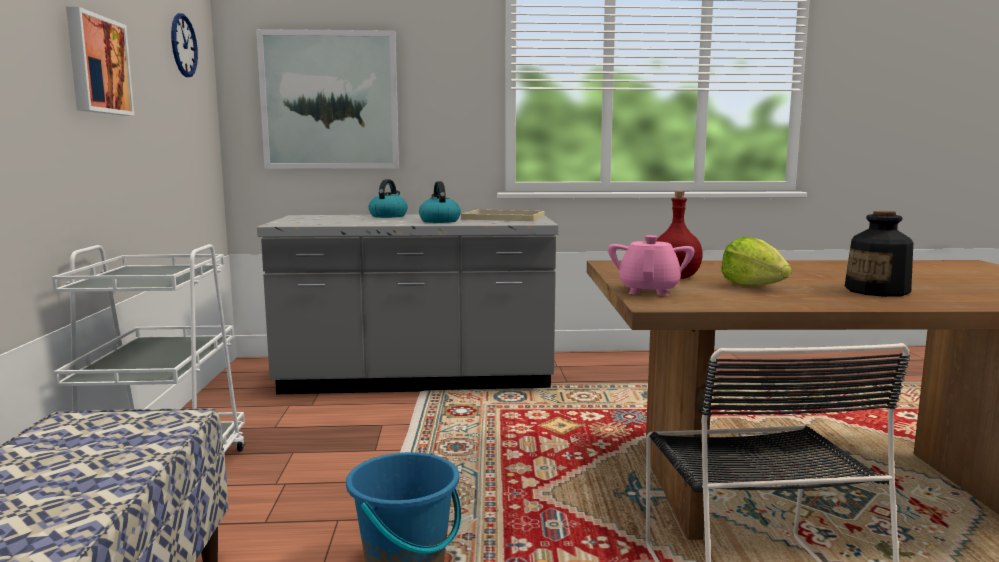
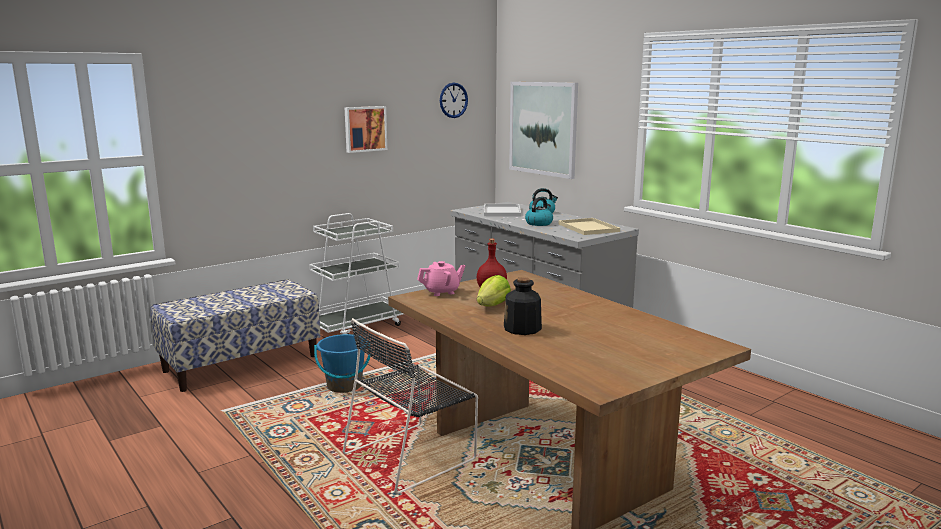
camera: 55 degrees right, 5 degrees up
none -> white tray [484,204,521,217]

